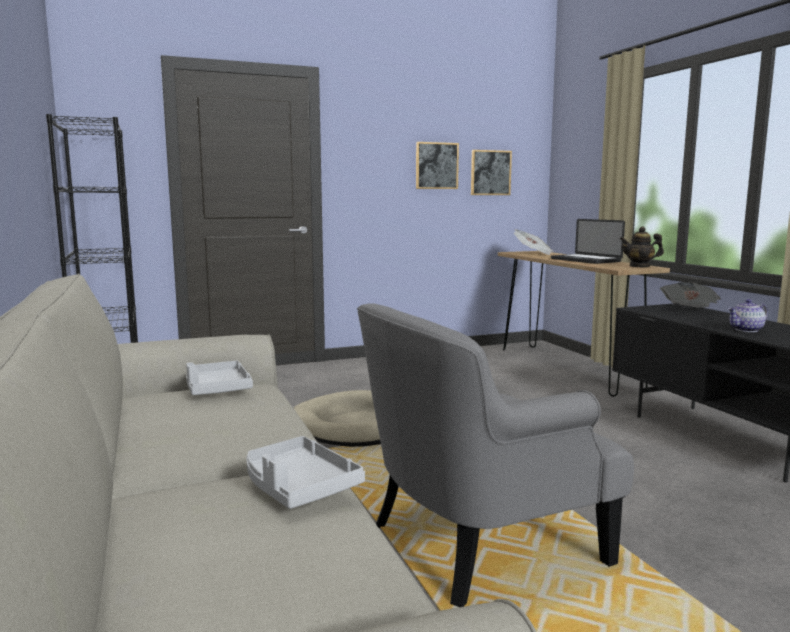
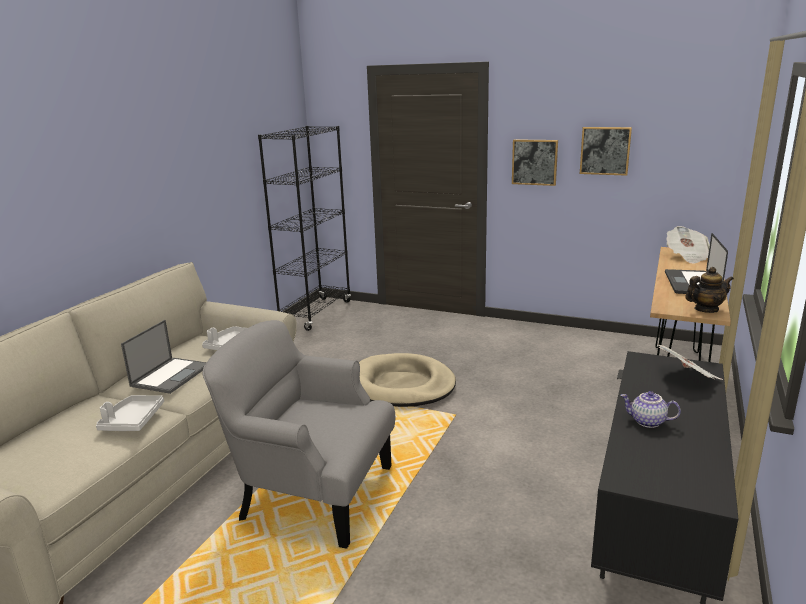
camera: 45 degrees right, 10 degrees up
picture [471,150,512,195] -> picture moved to [512,139,558,186]
teapot [620,226,664,267] -> teapot turned 120 degrees clockwise [685,267,734,313]
none -> laptop [121,320,207,394]

